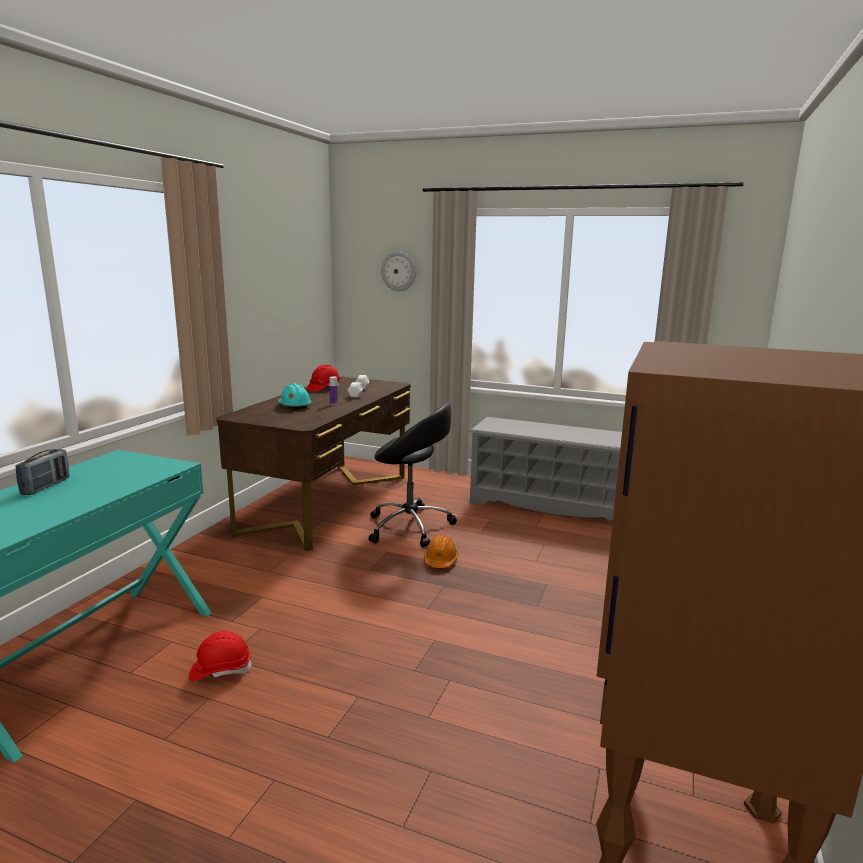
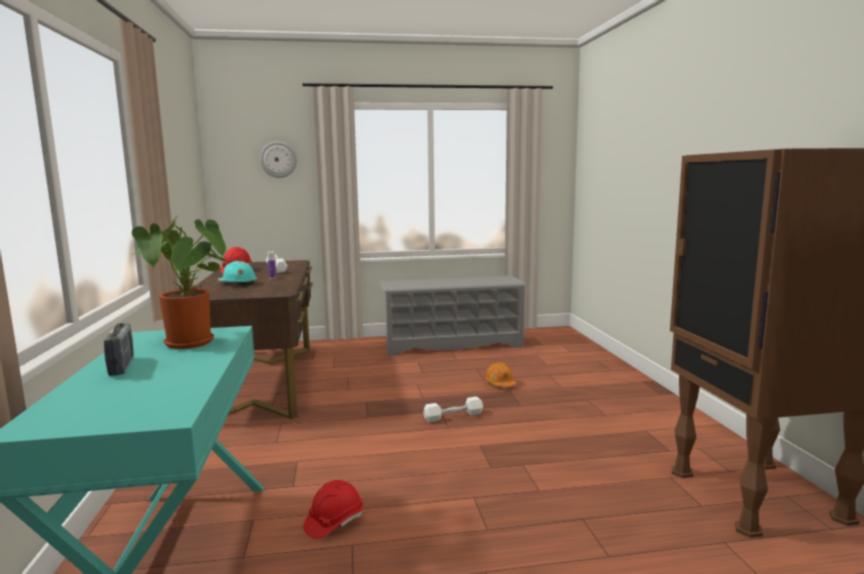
camera: 30 degrees left, 5 degrees down
black office chair [368,402,457,548] -> none
orange hard hat [424,535,458,568] -> orange hard hat moved to [484,362,516,387]
none -> potted plant [132,216,227,349]
none -> white dumbbell [424,397,483,423]

